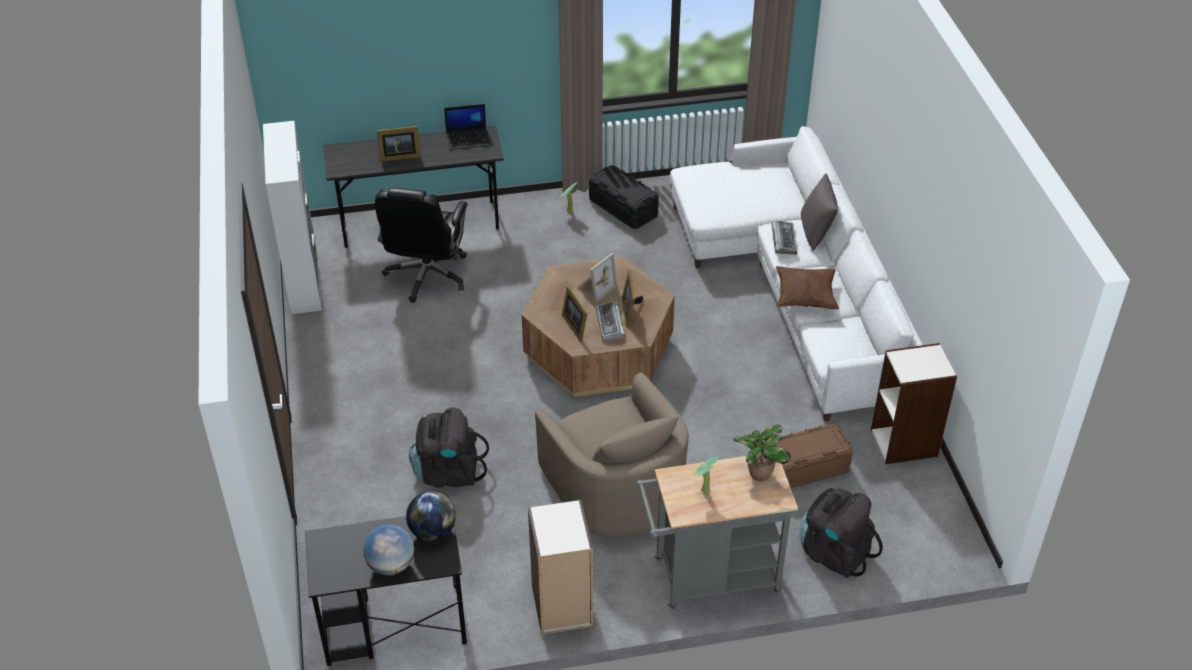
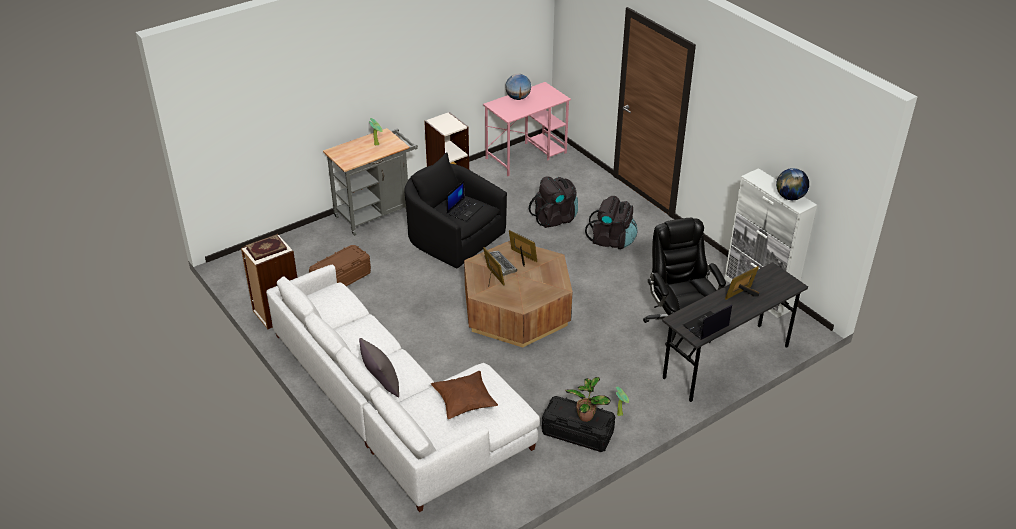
camera: 155 degrees right, 5 degrees down
black desk [305,516,467,666] -> pink desk [483,82,571,176]
globe [406,491,456,541] -> globe moved to [776,168,809,200]
beige armchair [535,373,689,537] -> black armchair [404,152,507,268]
picture frame [577,253,617,303] -> none
potted plant [734,425,790,481] -> potted plant moved to [565,377,611,422]
keyboard [772,220,797,255] -> none
brown pillow [776,266,839,309] -> brown pillow moved to [431,371,498,419]
black backpack [800,488,883,578] -> black backpack moved to [585,196,638,249]
none -> book [245,235,287,261]
none -> laptop [446,180,483,221]

